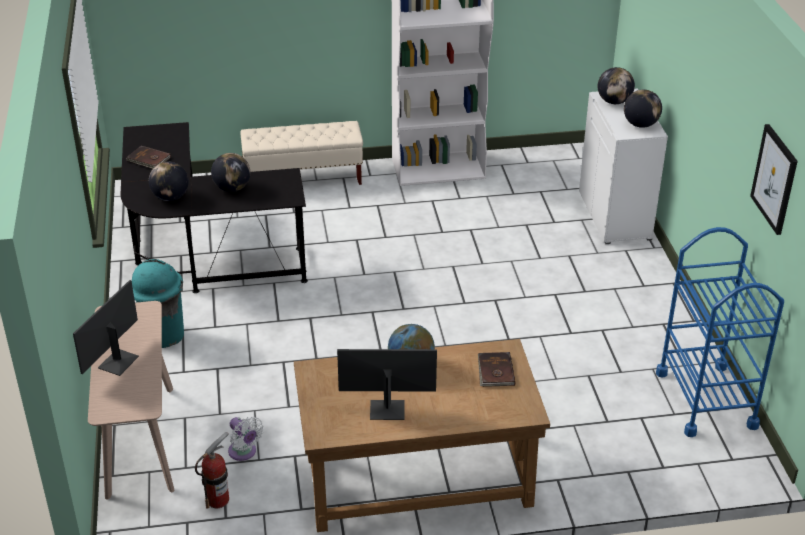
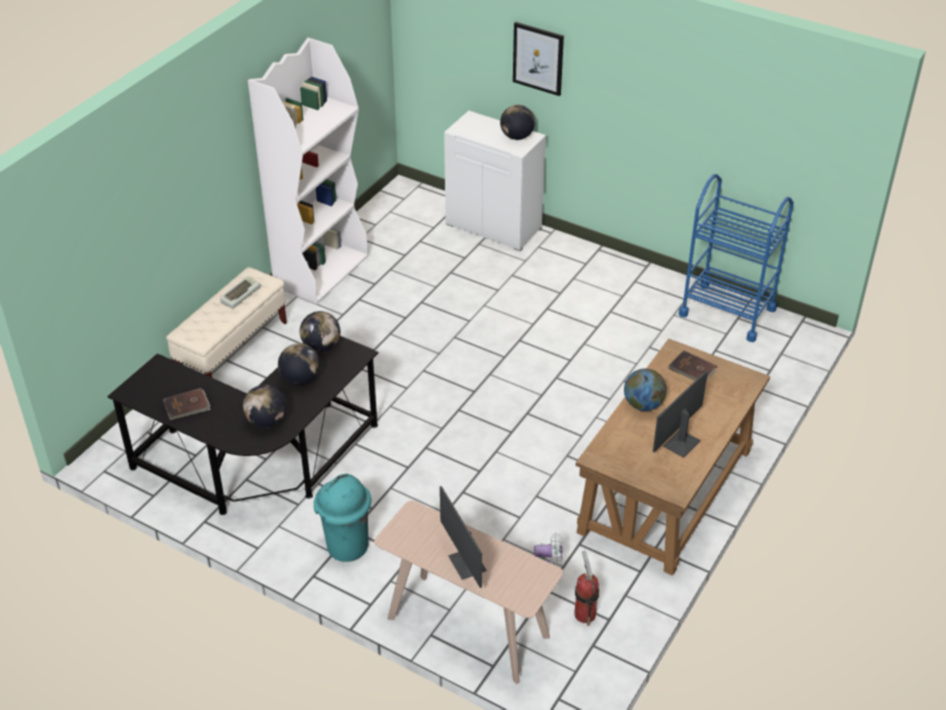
camera: 50 degrees left, 5 degrees up
globe [598,67,635,104] -> globe moved to [300,311,340,352]
picture [750,124,798,235] -> picture moved to [513,22,564,96]
none -> keyboard [220,276,261,309]

